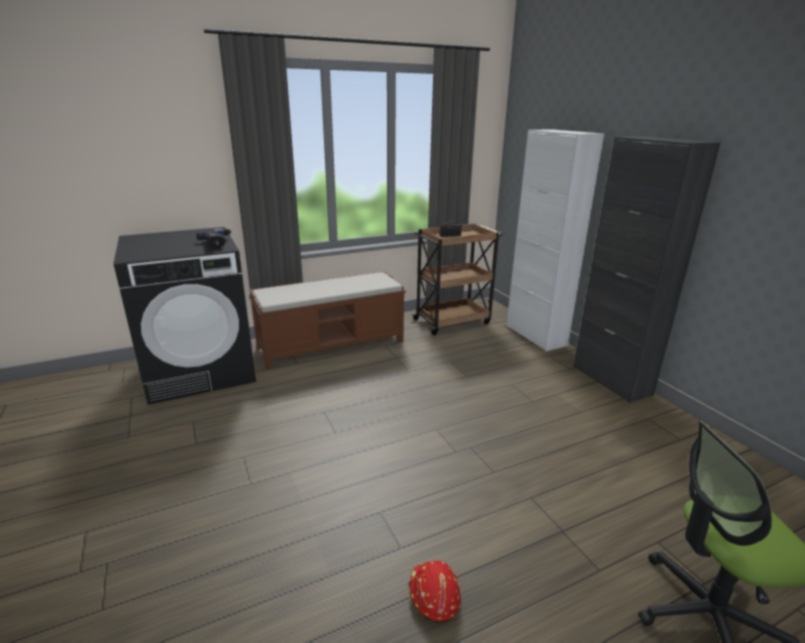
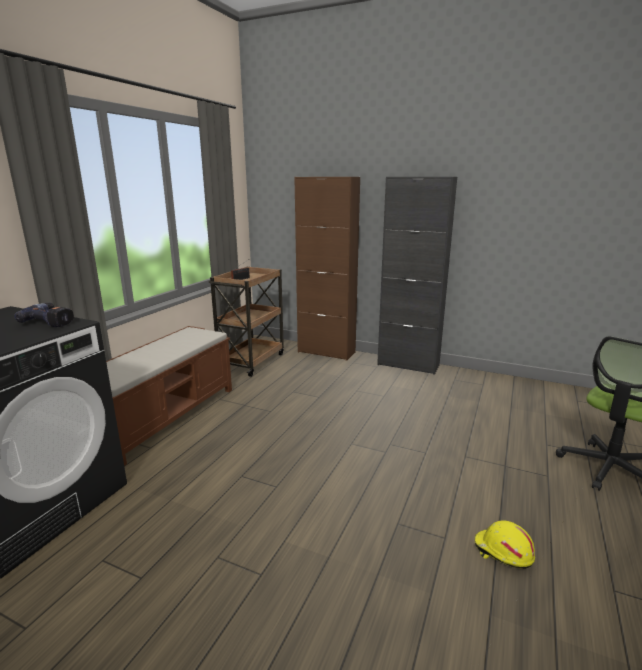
camera: 40 degrees left, 5 degrees down
red hard hat [408,560,461,623] -> yellow hard hat [475,520,535,569]
white cabinet [507,129,604,351] -> brown cabinet [294,177,360,361]

